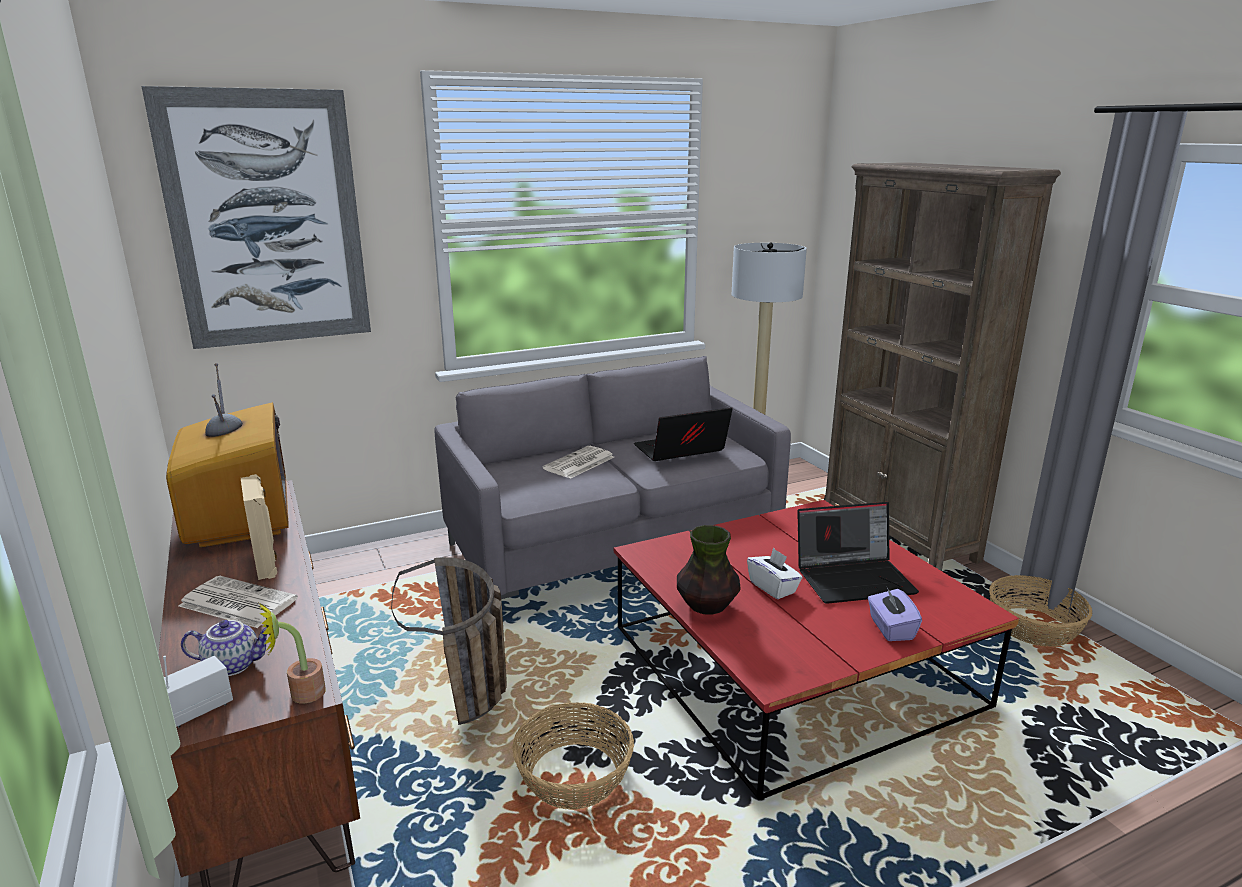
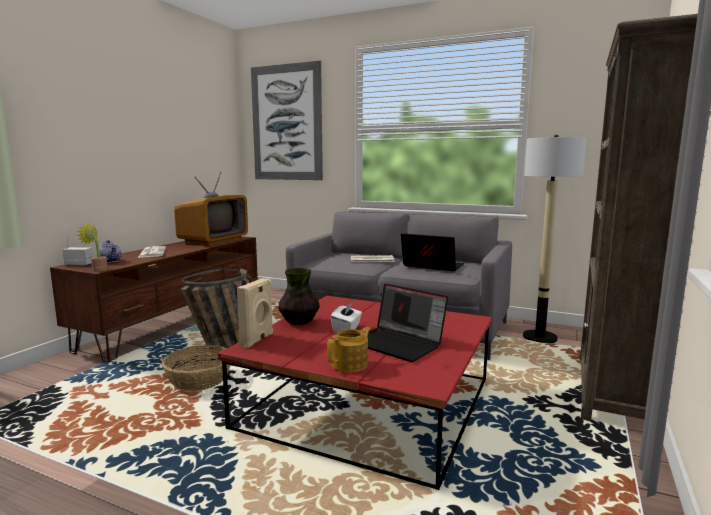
camera: 50 degrees right, 10 degrees down
beige speaker [241,474,277,580] -> beige speaker moved to [237,278,273,348]
purple tissue box [868,587,922,641] -> teapot [327,327,371,372]
basket [989,575,1092,647] -> none

